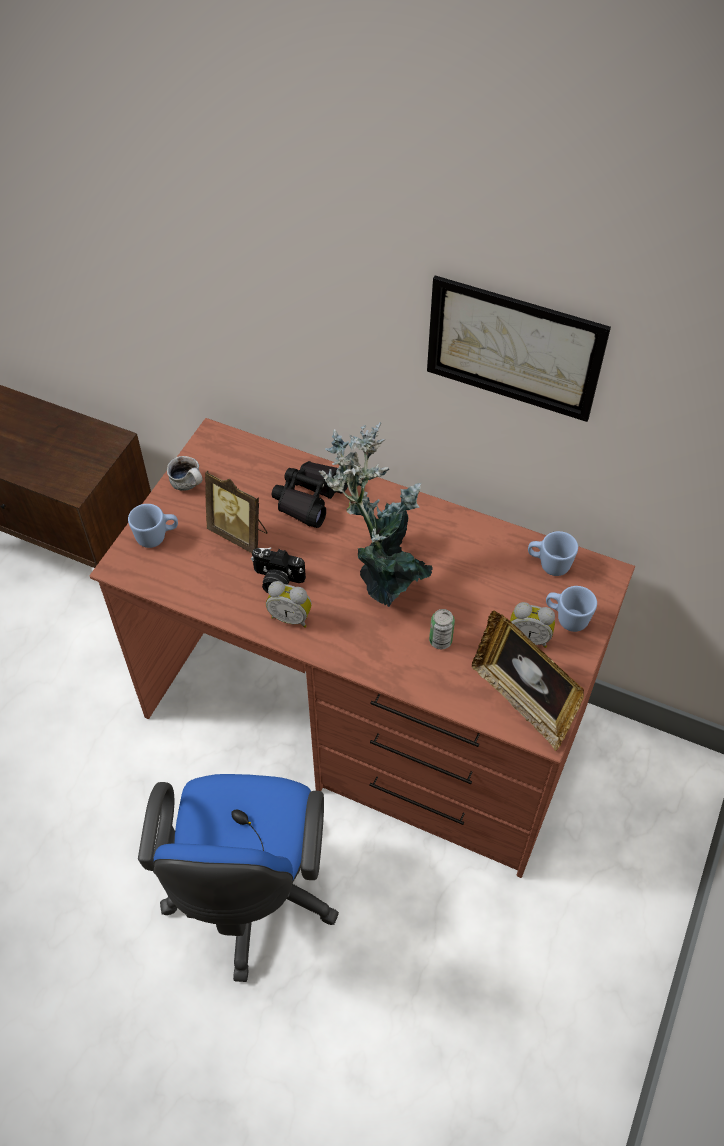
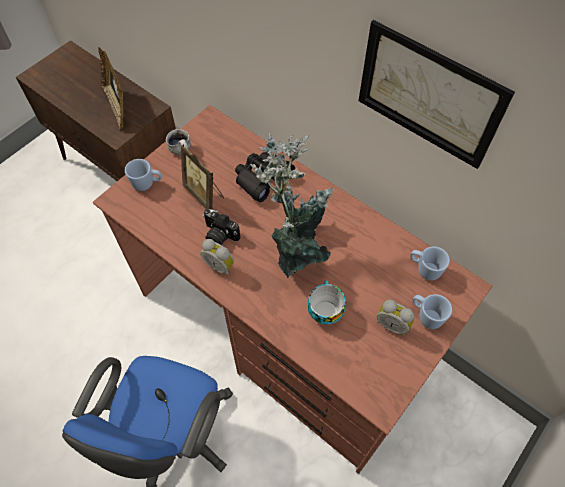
camera: 15 degrees right, 5 degrees up
can [429,609,455,649] -> cup [308,280,346,325]
picture frame [472,610,584,751] -> picture frame moved to [98,47,124,130]

